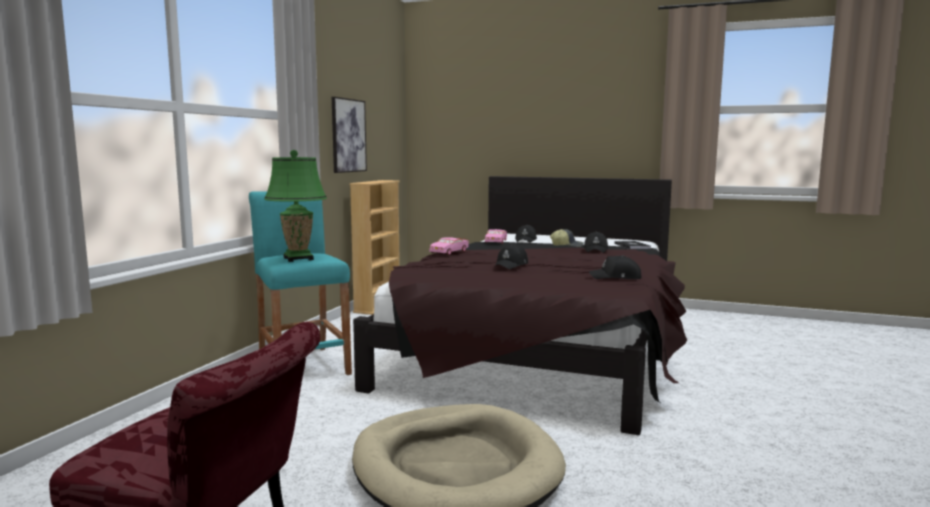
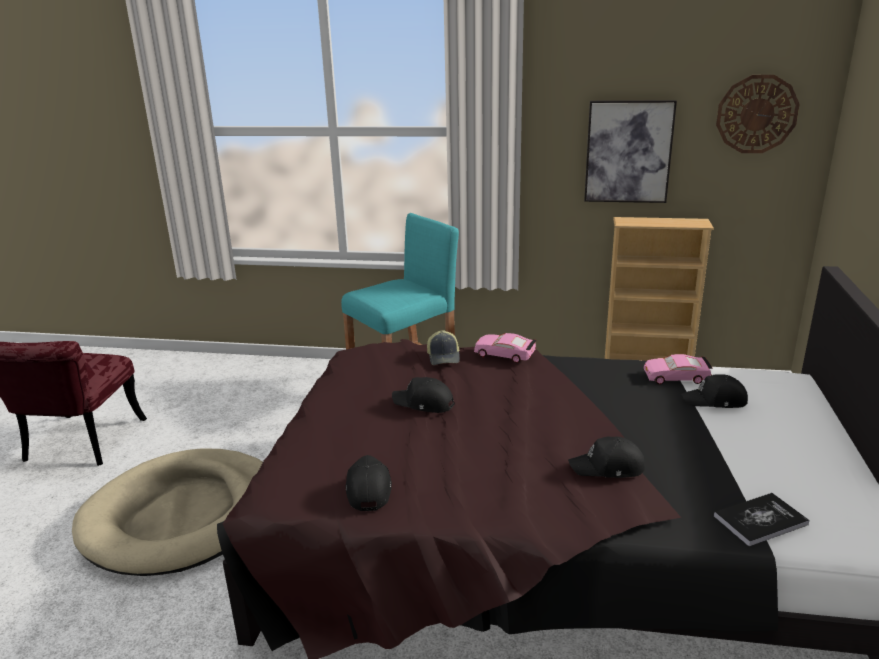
camera: 80 degrees right, 15 degrees up
green table lamp [264,150,327,262] -> none
cap [550,229,584,247] -> cap moved to [427,330,460,365]
none -> wall clock [716,75,800,153]

